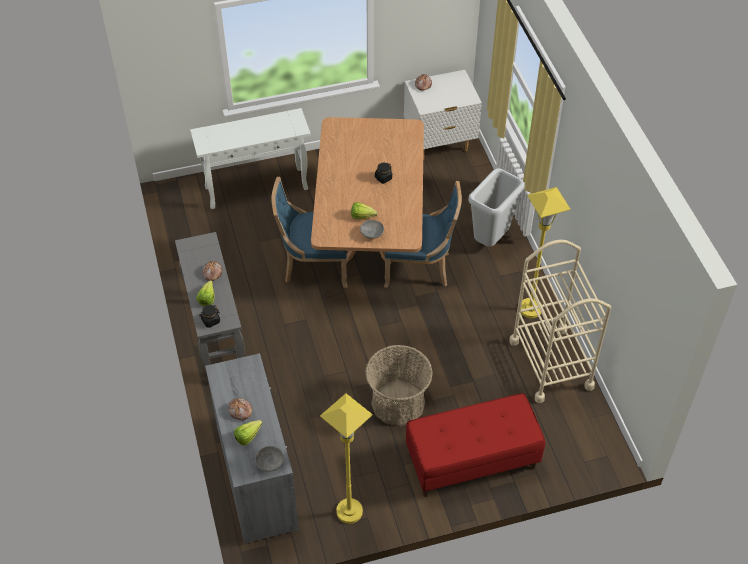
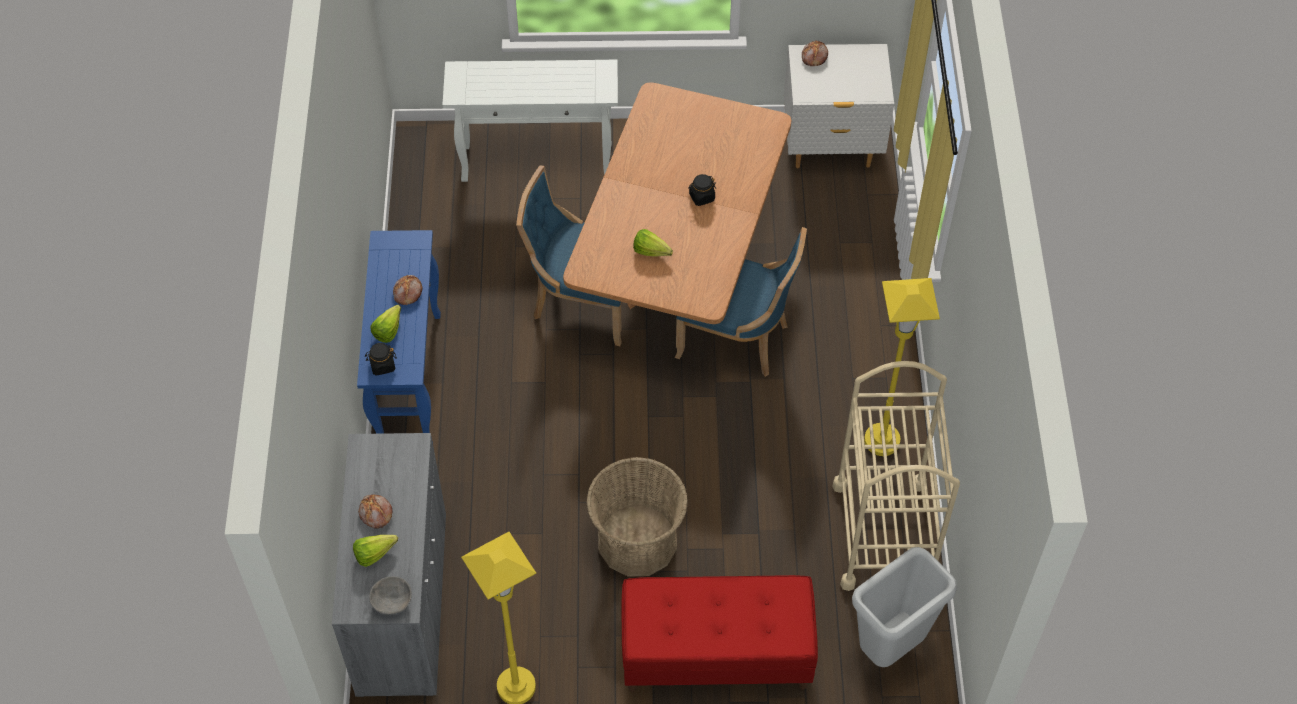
camera: 15 degrees right, 5 degrees up
grey console table [175,232,245,366] -> blue console table [357,230,441,442]
grey bowl [360,220,384,239] -> none
grey trash can [469,168,524,247] -> grey trash can moved to [852,547,957,667]

